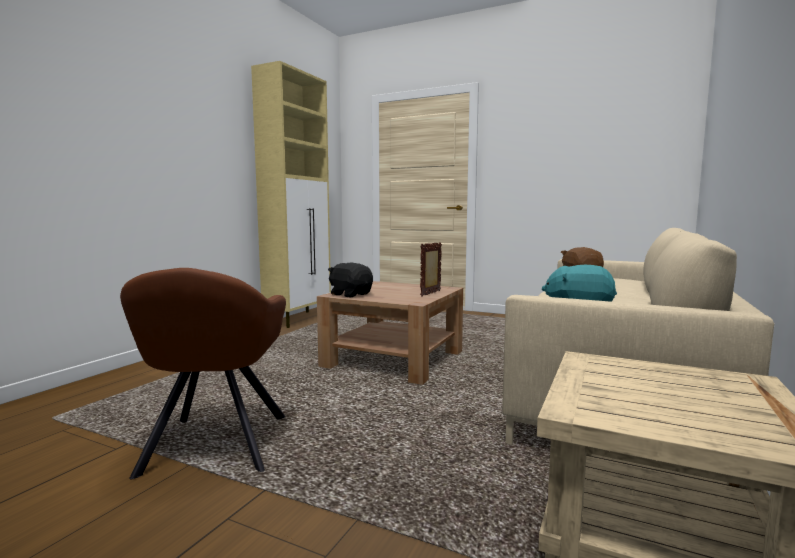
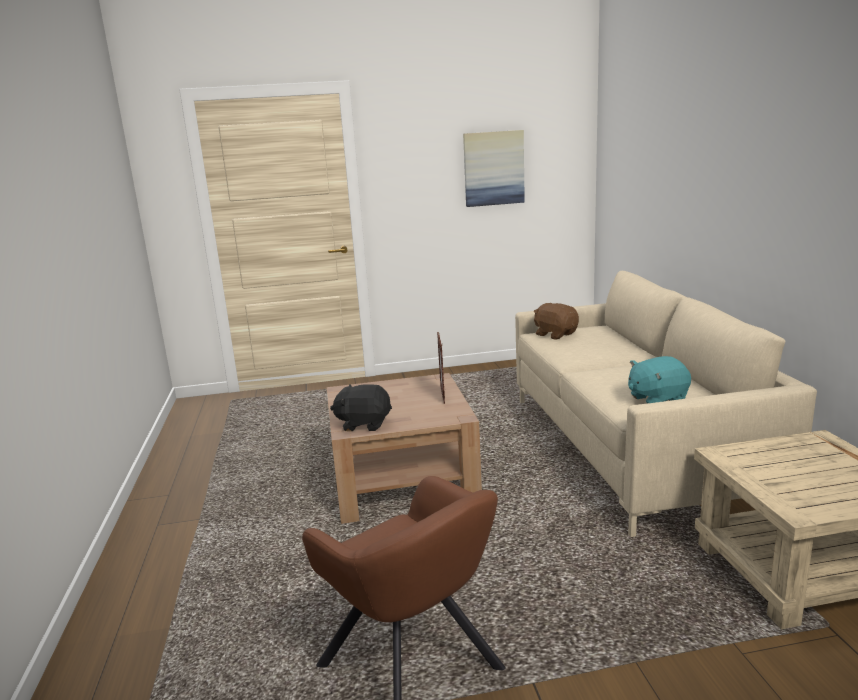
camera: 35 degrees left, 10 degrees up
beige cabinet [251,61,331,328] -> none
none -> picture [463,130,525,207]

